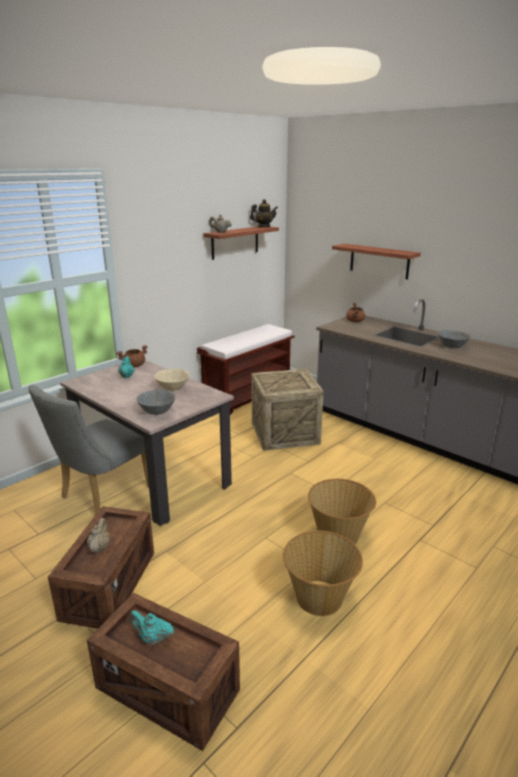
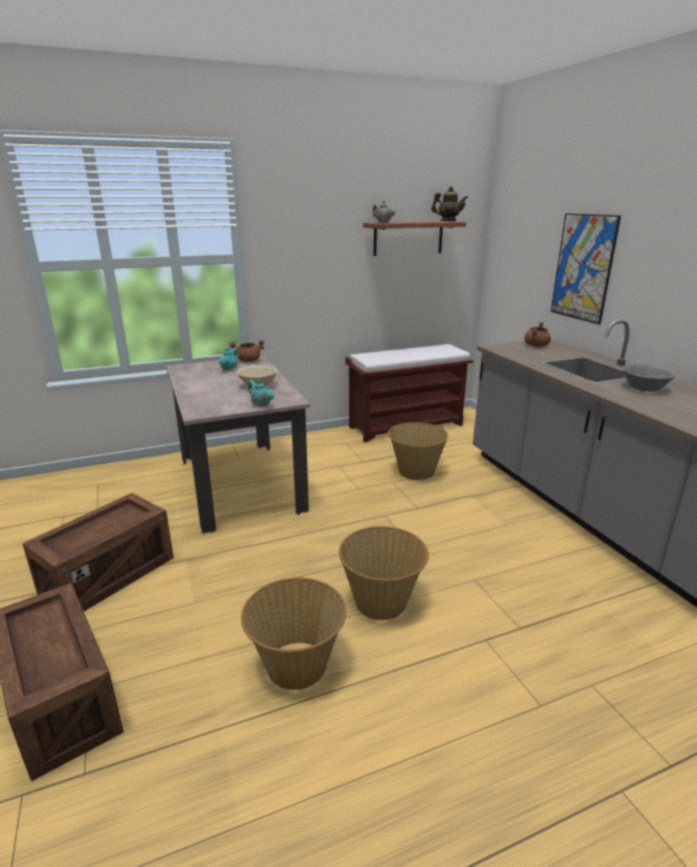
camera: 25 degrees right, 0 degrees up
grey chair [28,385,149,515] -> none
beige teapot [87,518,110,553] -> none
turquoise teapot [129,610,174,645] -> turquoise teapot moved to [248,380,274,407]
grey bowl [136,389,176,415] -> none
crate [252,369,324,451] -> basket [388,422,448,480]
shelf [332,244,421,280] -> picture [551,213,621,325]

